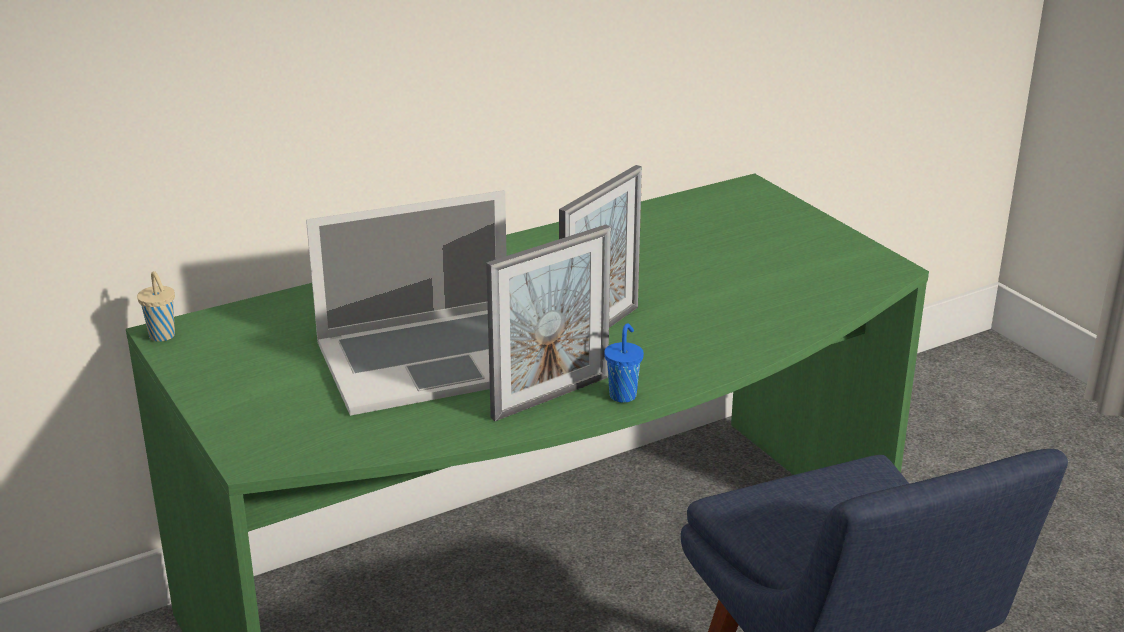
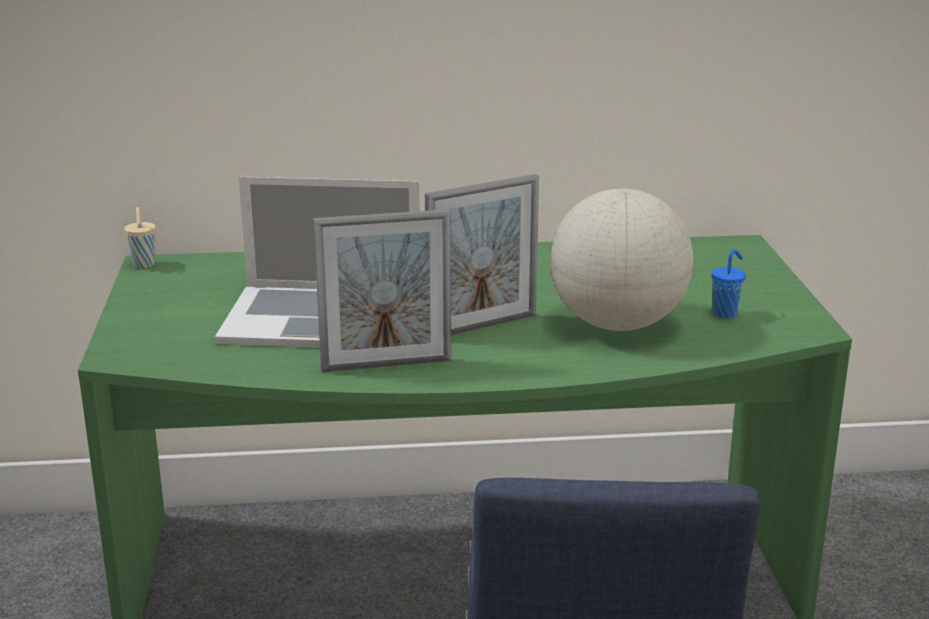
camera: 25 degrees right, 5 degrees down
blue cup [604,323,644,403] -> blue cup moved to [712,249,746,318]
none -> globe [550,189,693,331]

